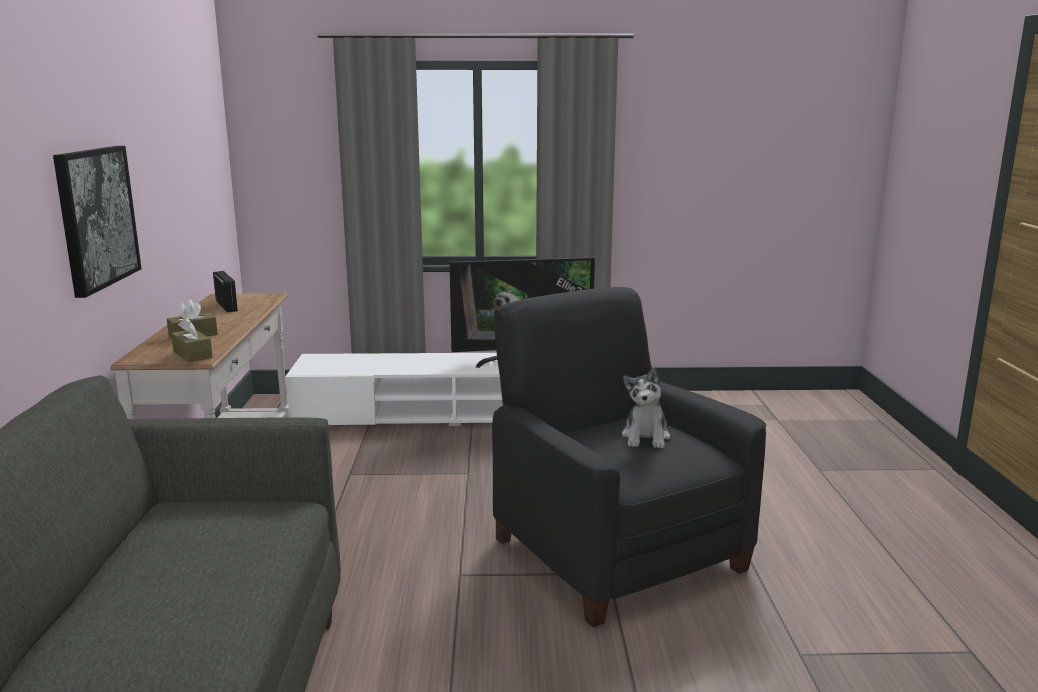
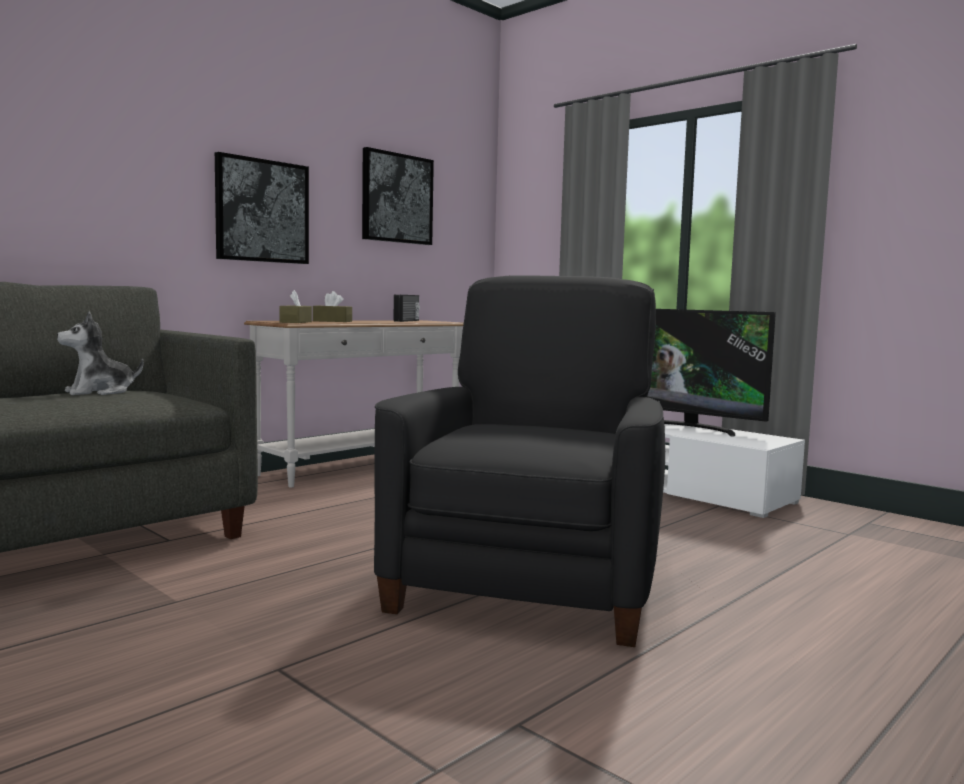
camera: 45 degrees right, 10 degrees down
plush toy [622,367,670,448] -> plush toy moved to [57,312,144,395]
none -> picture [362,147,434,245]

